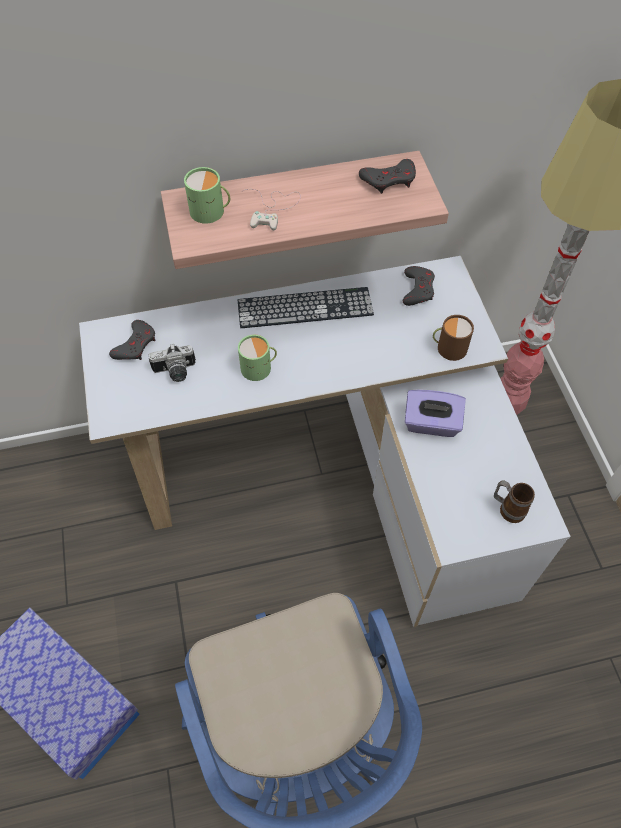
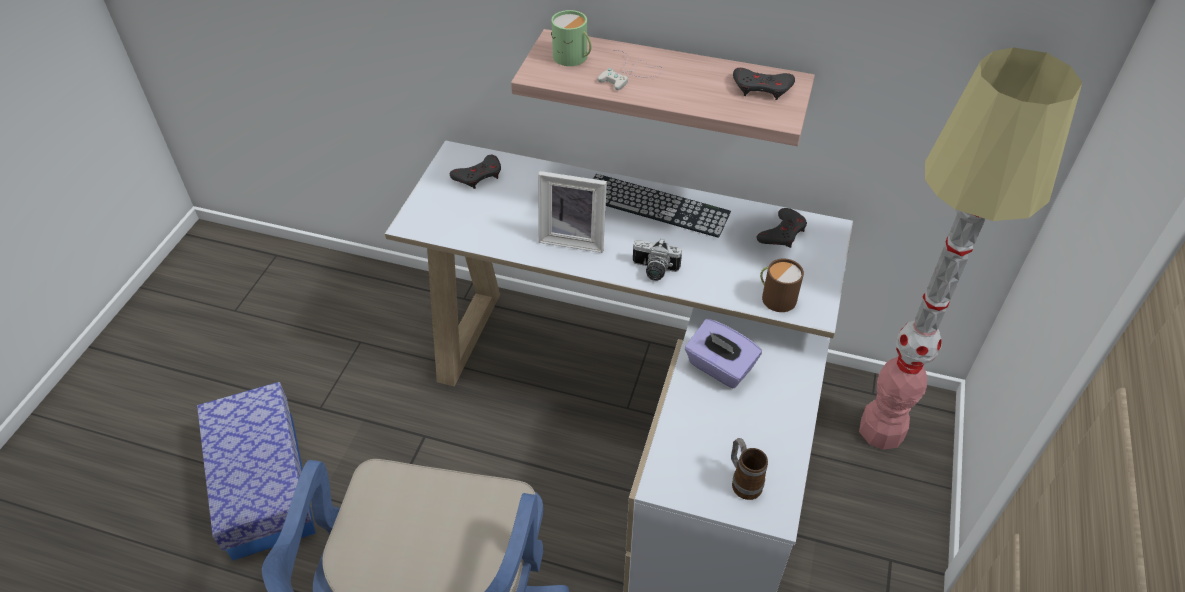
camera: 30 degrees right, 10 degrees down
camera [149,344,196,382] -> camera moved to [633,238,682,281]
green mug [238,335,277,381] -> picture frame [538,171,607,253]

